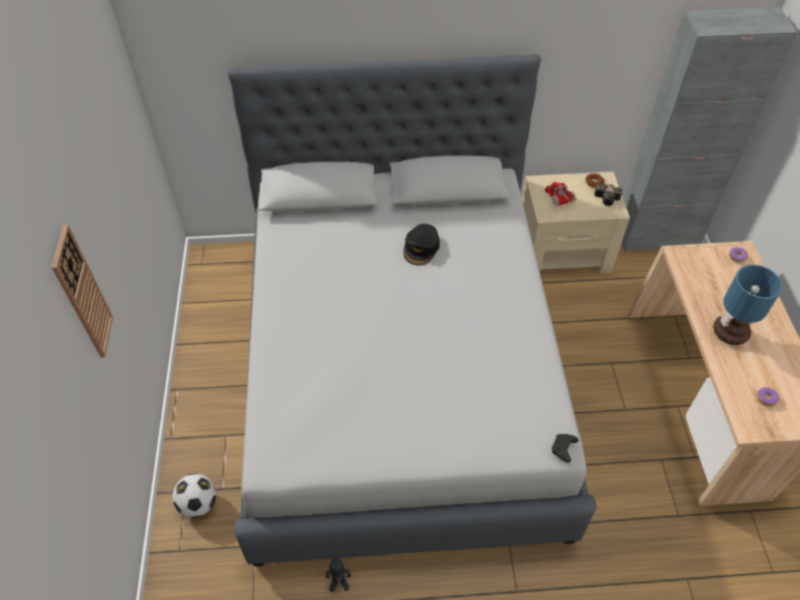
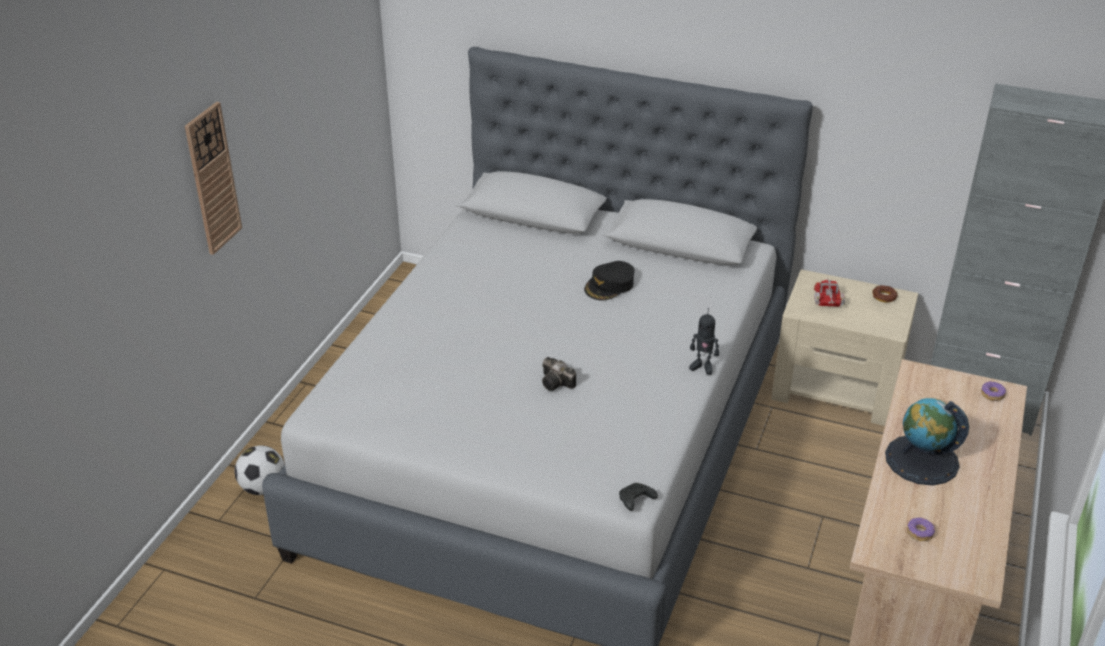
camera: 25 degrees right, 15 degrees down
toy robot [326,559,351,592] -> toy robot moved to [689,308,719,375]
camera [594,184,623,206] -> camera moved to [542,357,576,391]
table lamp [713,265,782,345] -> globe [885,398,969,485]

